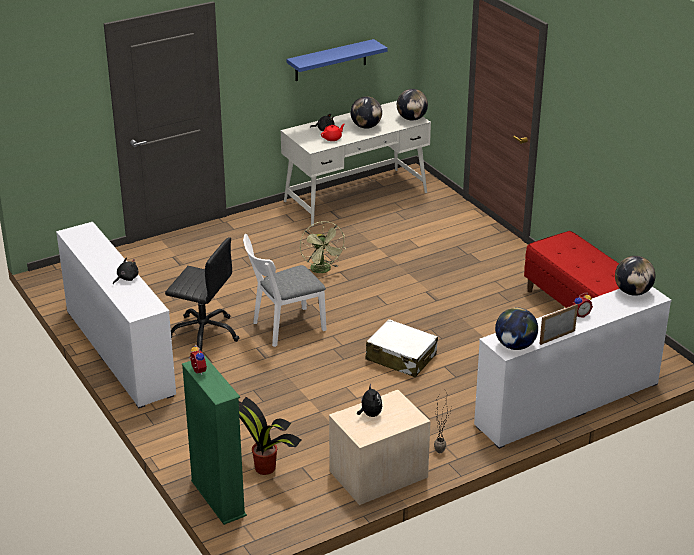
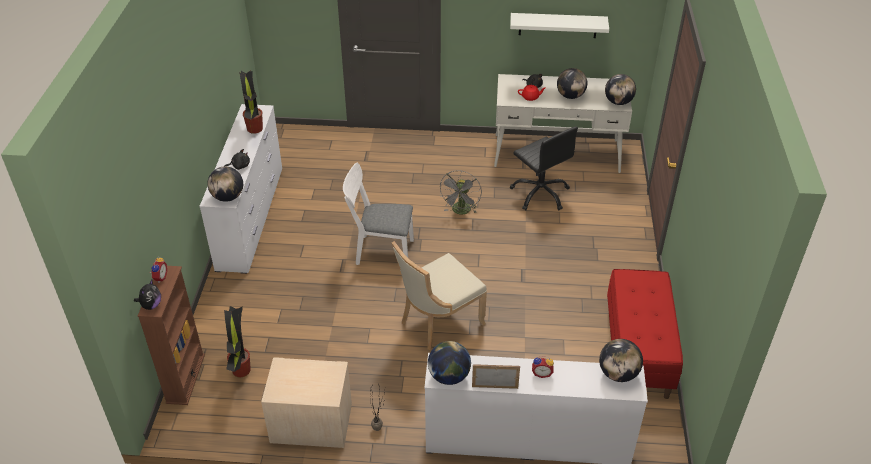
camera: 35 degrees right, 10 degrees up
black office chair [165,237,240,351] -> black office chair moved to [510,127,578,210]
green bookcase [182,356,247,525] -> brown bookcase [138,266,205,405]
blue shelf [287,39,388,81] -> white shelf [510,13,609,38]
green fan [300,221,346,273] -> grey fan [439,170,482,214]
plush toy [357,384,382,417] -> plush toy moved to [134,280,161,310]
white suitcase [366,319,438,377] -> beige chair [392,241,487,350]
none -> globe [208,166,243,202]
none -> potted plant [239,70,263,134]

